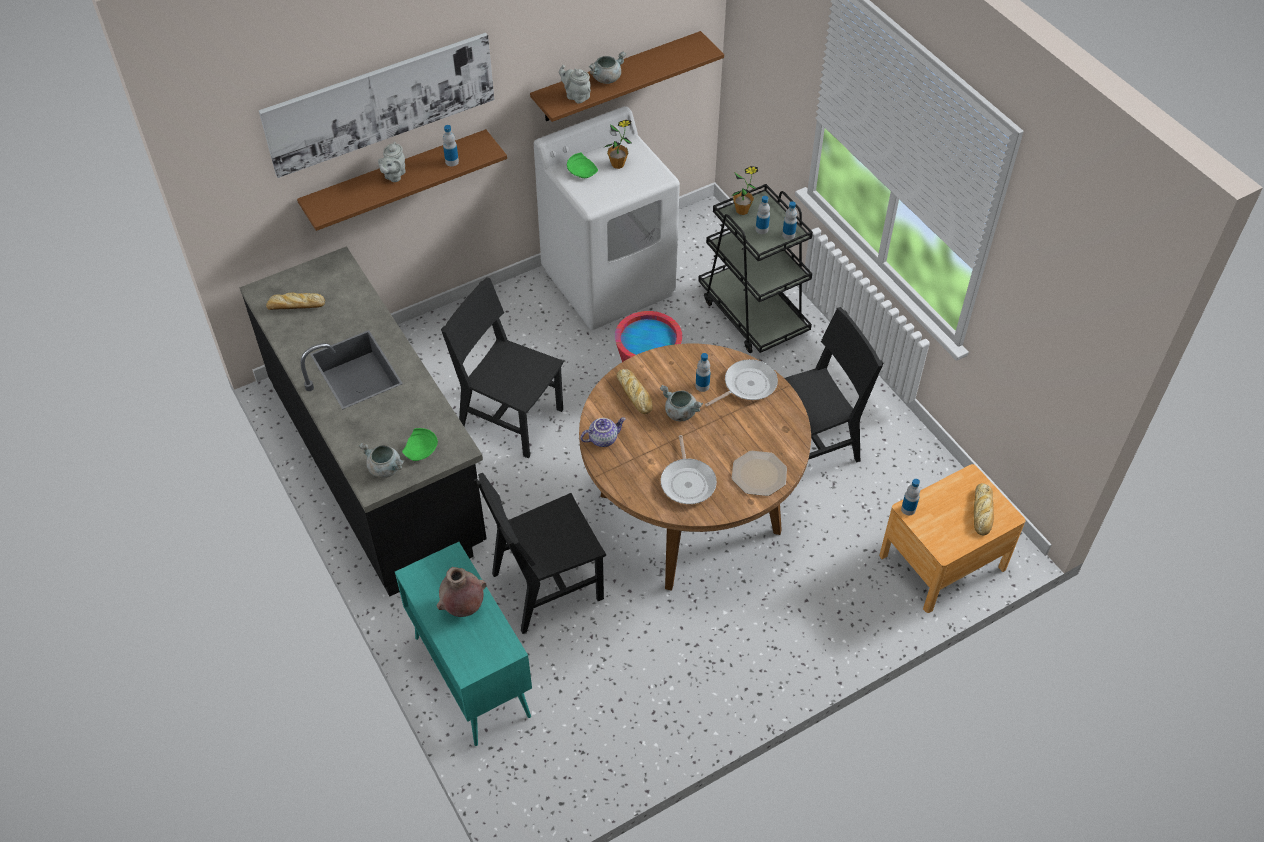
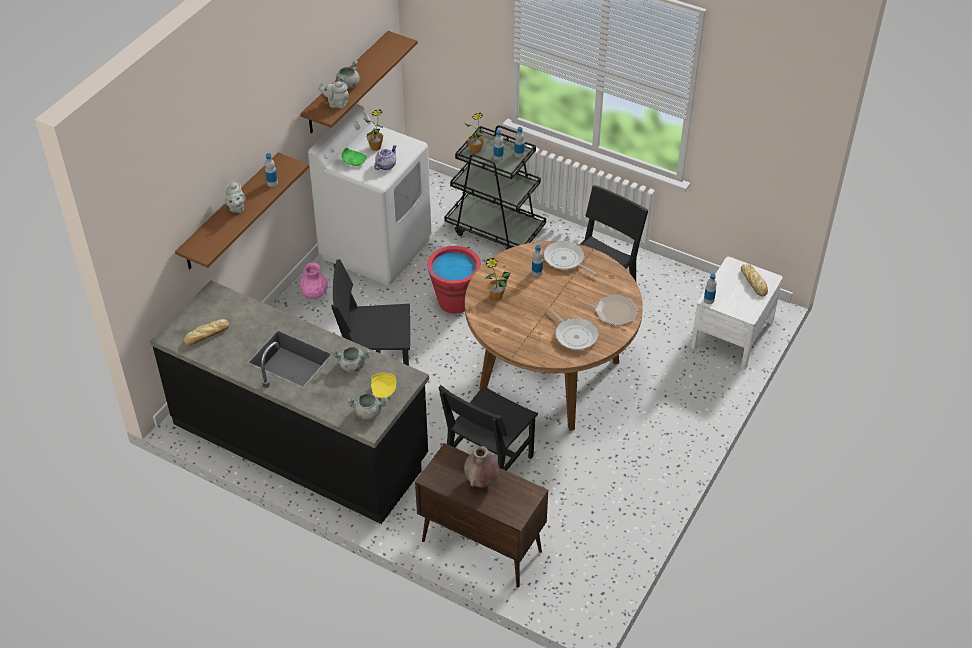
camera: 30 degrees left, 5 degrees down
picture [259,33,494,178] -> none
turquoise cabinet [395,542,532,746] -> brown cabinet [415,443,548,588]
green plate [402,428,438,461] -> yellow plate [371,373,396,398]
teapot [580,417,626,447] -> teapot moved to [374,145,397,170]
bread [617,369,653,414] -> potted plant [484,258,511,300]
grey cooking pot [660,385,703,421] -> grey cooking pot moved to [331,347,370,373]
frying pan [705,359,778,406] -> frying pan turned 75 degrees counterclockwise [544,241,599,276]
brown nightstand [879,464,1026,613] -> white nightstand [691,257,783,369]
none -> pink vase [299,263,328,299]

